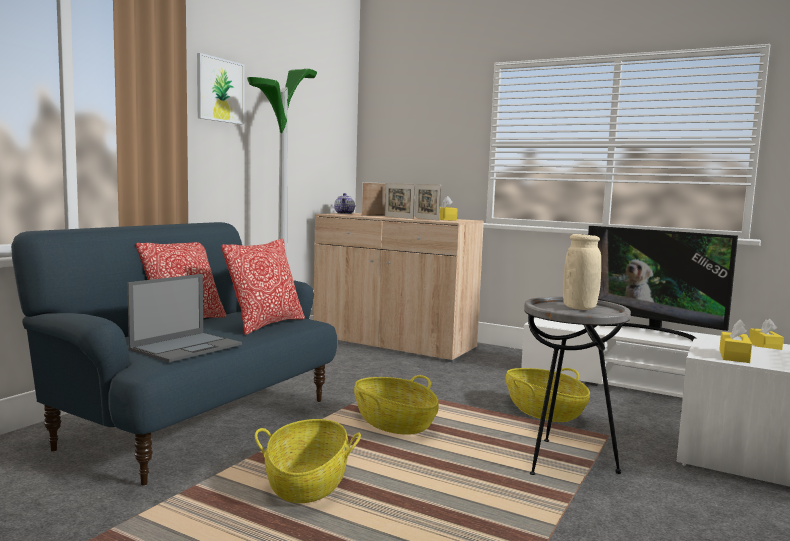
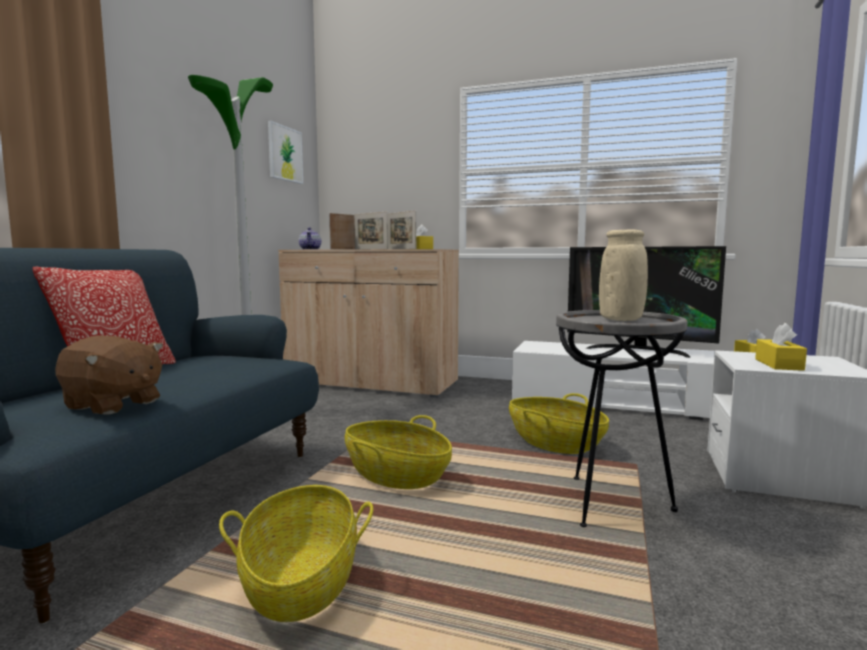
camera: 10 degrees left, 0 degrees up
laptop [127,274,242,362] -> brown plush toy [55,335,163,415]
picture [197,53,245,125] -> picture moved to [268,121,303,184]
pillow [222,239,305,335] -> none

